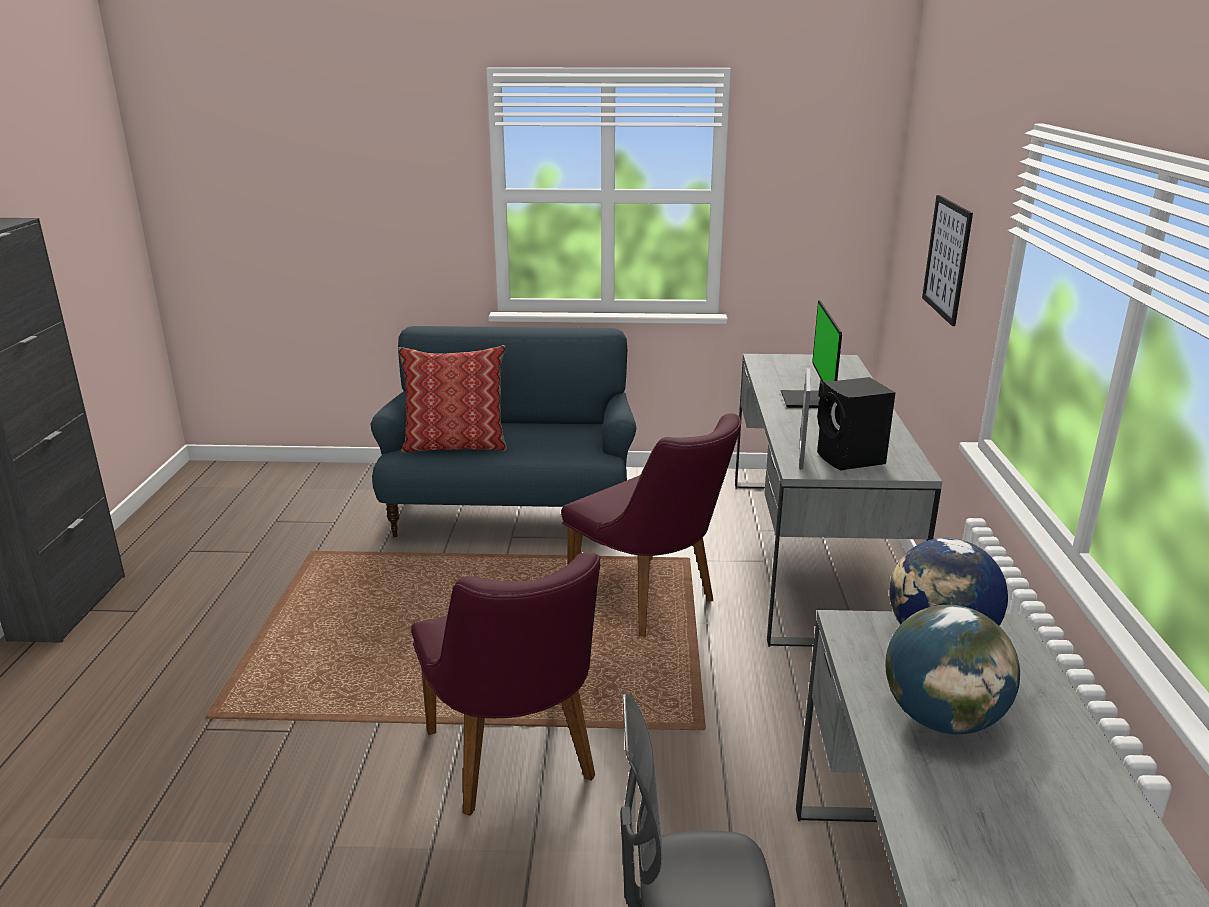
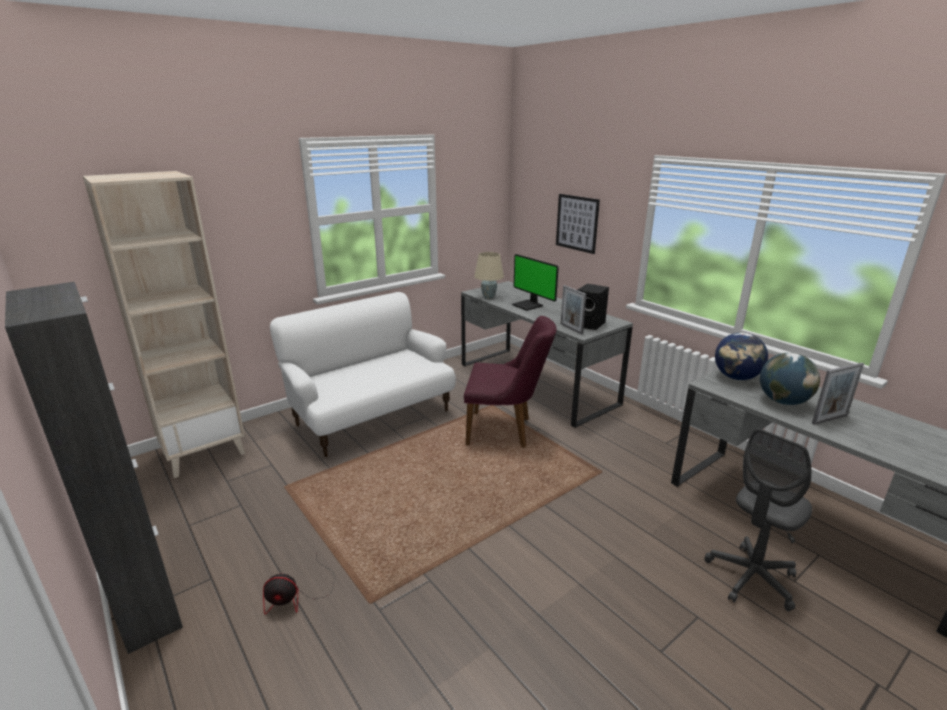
camera: 40 degrees left, 0 degrees up
blue sofa [371,326,636,538] -> white sofa [270,292,456,457]
pillow [398,345,506,453] -> none
purple chair [411,552,600,816] -> none
none -> beige bookcase [83,171,246,478]
none -> fan [263,550,335,615]
none -> beige table lamp [474,252,504,299]
none -> picture frame [812,363,864,425]

